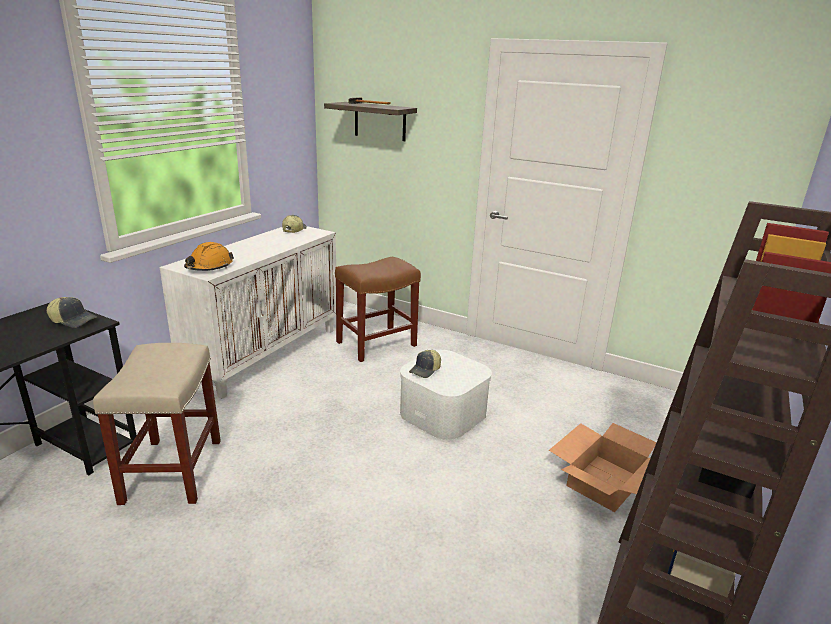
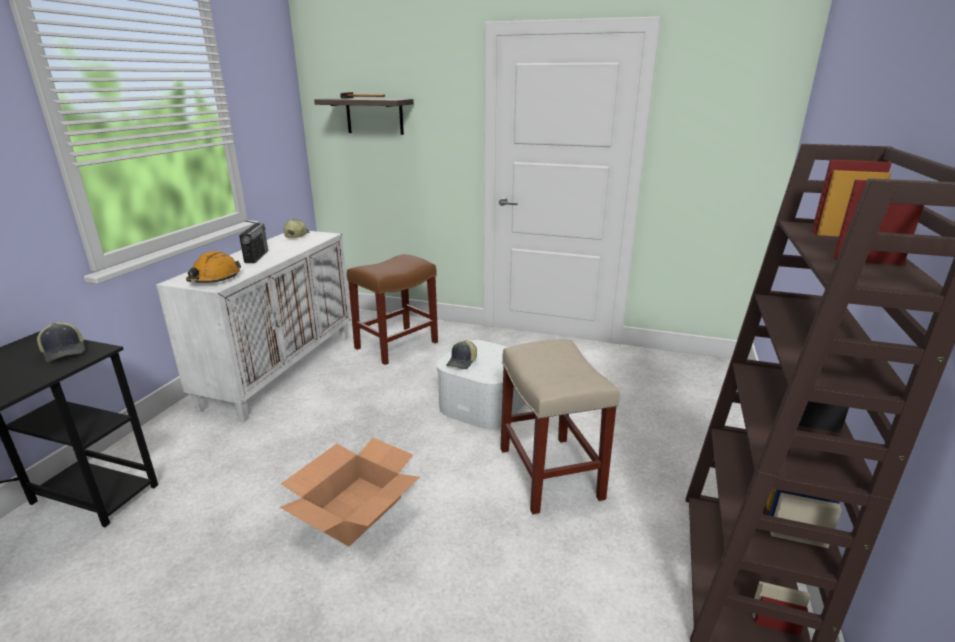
camera: 10 degrees left, 0 degrees up
cap [47,297,97,328] -> cap turned 45 degrees clockwise [37,322,85,362]
beige stool [93,343,221,505] -> beige stool moved to [500,340,620,514]
cardboard box [549,423,656,512] -> cardboard box moved to [280,438,420,546]
none -> radio [239,220,268,263]

